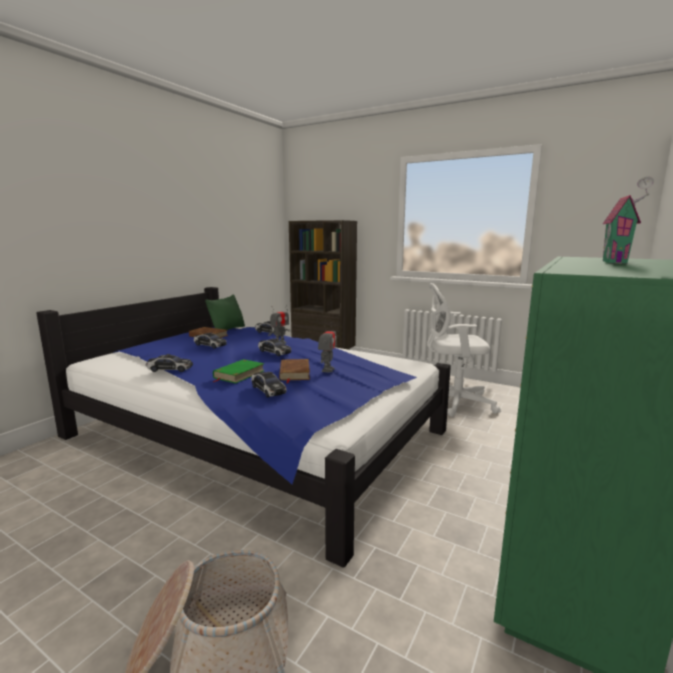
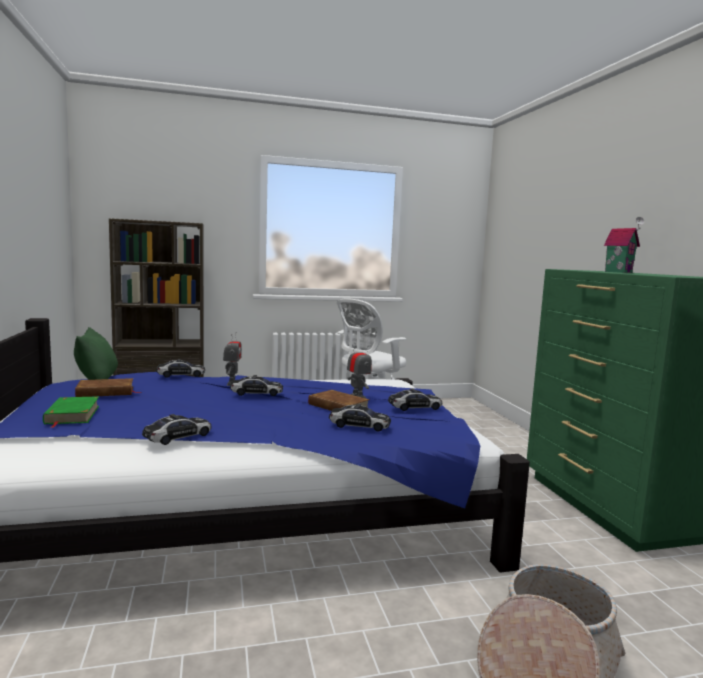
camera: 45 degrees left, 5 degrees down
toy car [194,332,226,349] -> toy car moved to [388,389,442,411]
green book [213,359,265,383] -> green book moved to [43,397,99,428]

